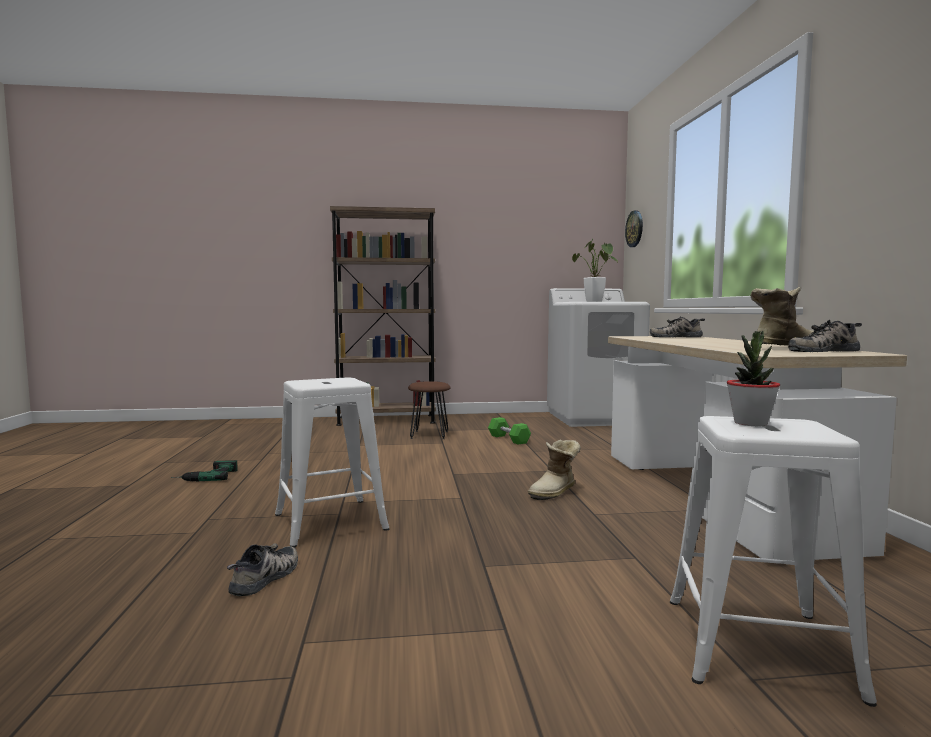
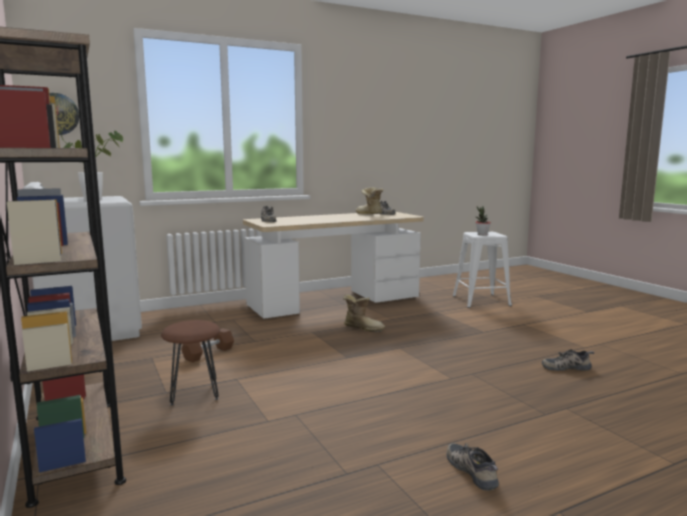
camera: 110 degrees left, 5 degrees up
power drill [171,460,238,482] -> shoe [447,443,499,491]
white stool [275,377,389,548] -> none
green dumbbell [488,417,531,445] -> brown dumbbell [181,328,234,362]

